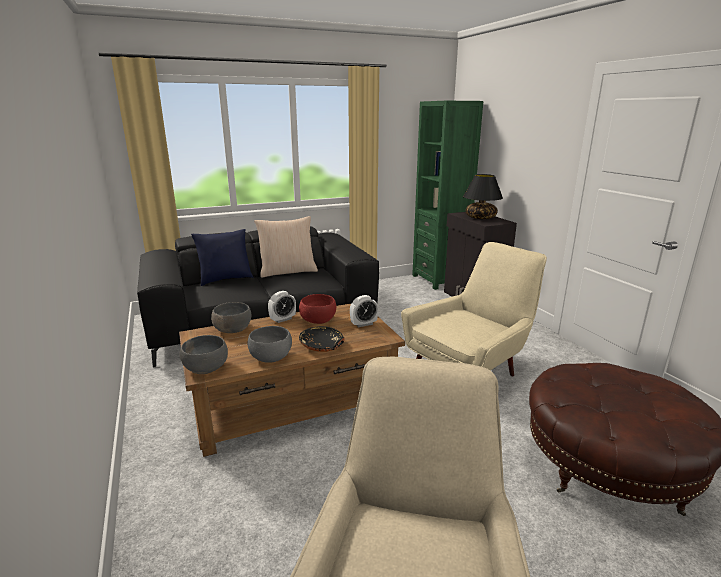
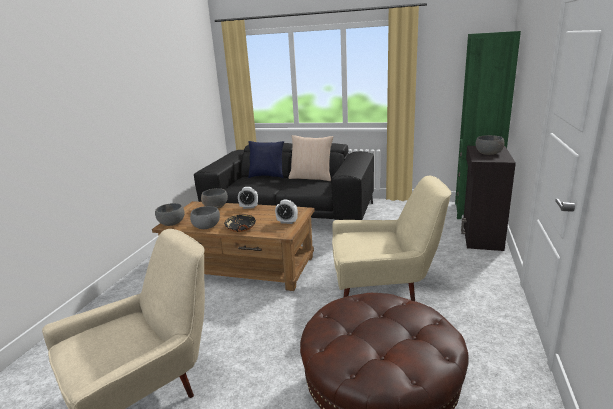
camera: 40 degrees right, 0 degrees up
red bowl [299,294,336,324] -> none
black table lamp [463,174,503,219] -> grey bowl [476,135,504,155]

